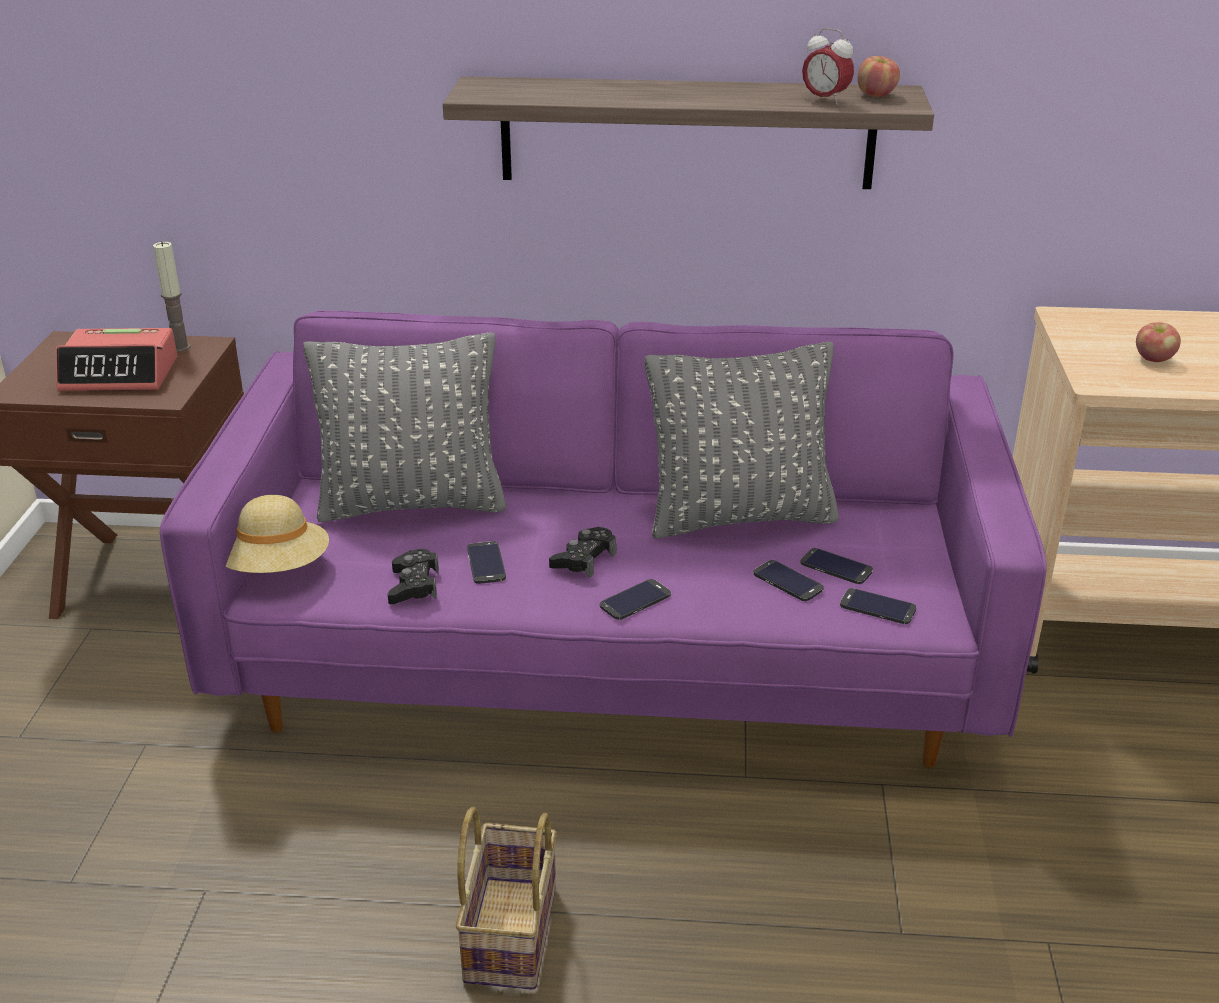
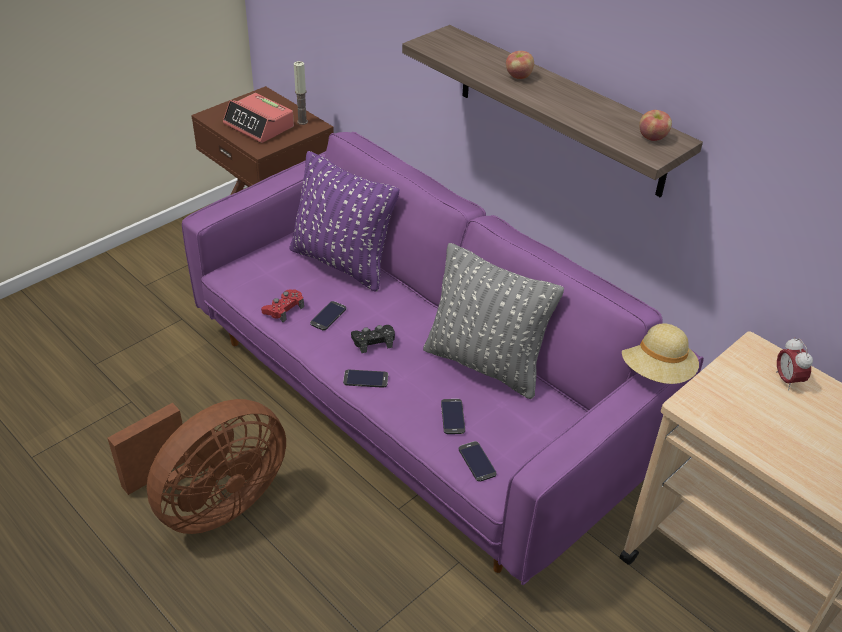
camera: 40 degrees right, 10 degrees up
beige hat [225,495,329,573] -> beige hat moved to [622,323,699,384]
grey pillow [303,332,507,522] -> purple pillow [289,151,399,292]
black game controller [388,549,439,604] -> red game controller [261,289,304,322]
basket [455,806,557,990] -> brown fan [107,399,286,534]
phone [800,548,873,584] -> none
alarm clock [802,28,854,105] -> alarm clock moved to [776,337,813,391]
apple [1136,322,1181,362] -> apple moved to [506,51,534,79]

